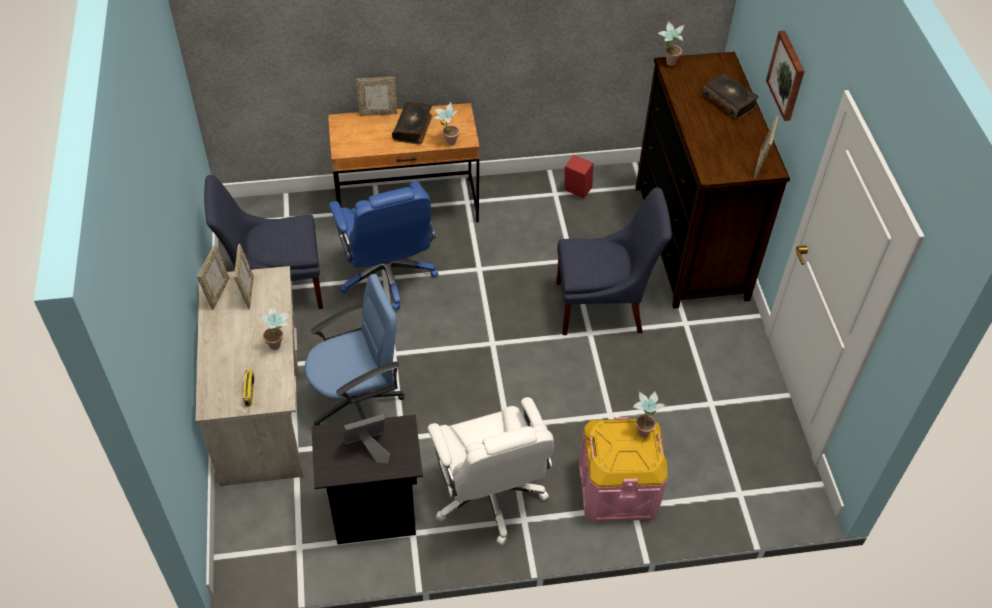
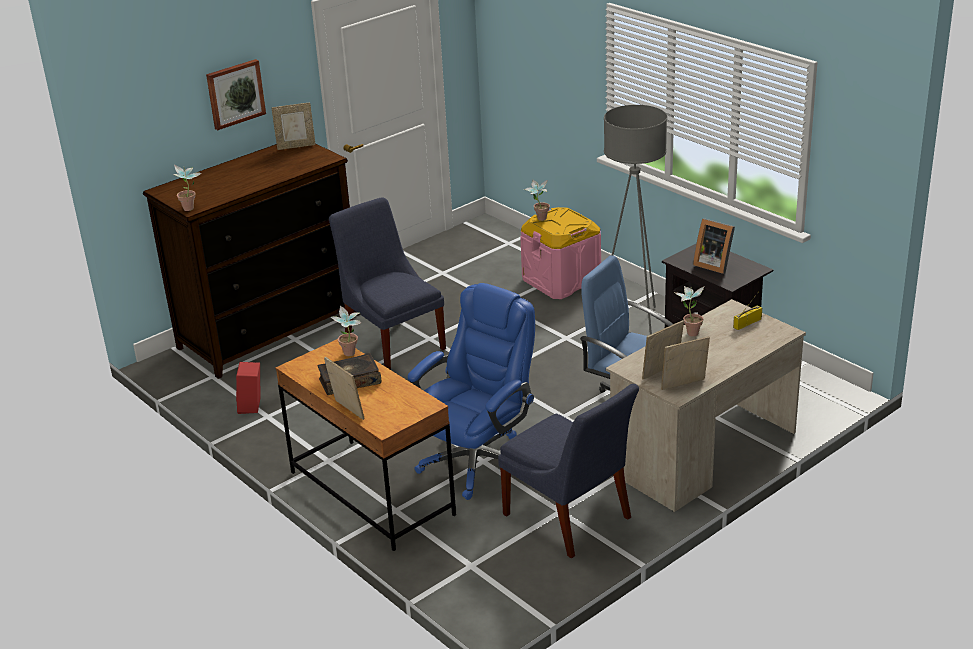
camera: 120 degrees left, 20 degrees down
white office chair [428,397,554,545] -> grey floor lamp [604,105,667,335]
book [702,73,759,120] -> none

